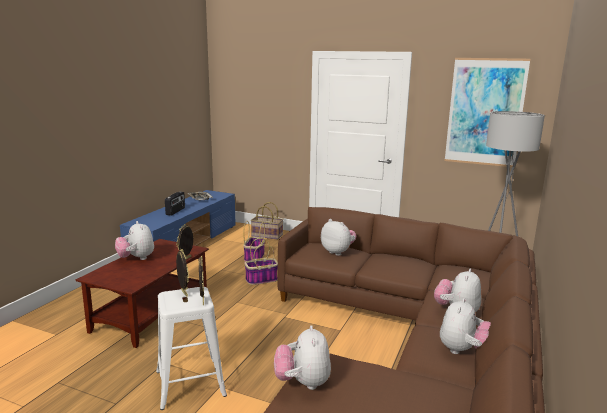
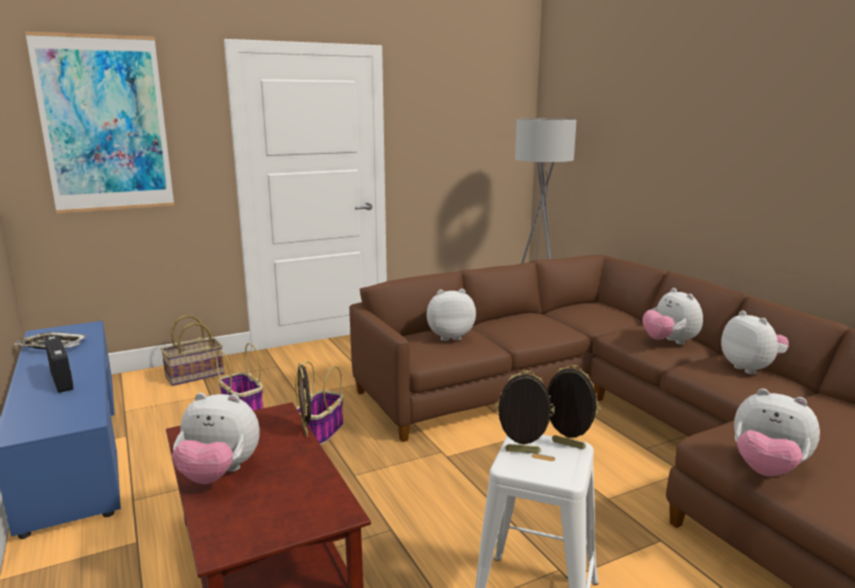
camera: 50 degrees left, 0 degrees up
picture [444,58,530,167] -> picture moved to [25,31,174,213]

